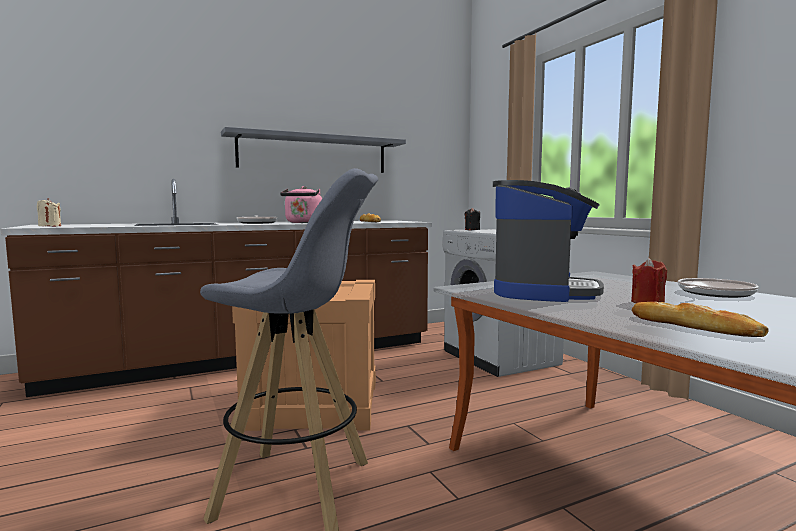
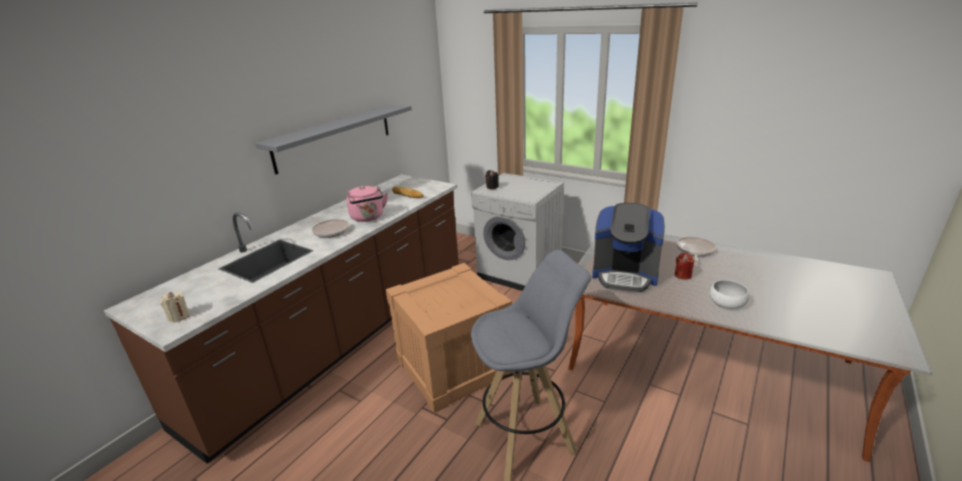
camera: 30 degrees left, 20 degrees up
coffee machine [493,180,604,302] -> coffee machine turned 120 degrees clockwise [592,203,665,292]
bread [632,302,769,337] -> white bowl [710,280,749,309]

